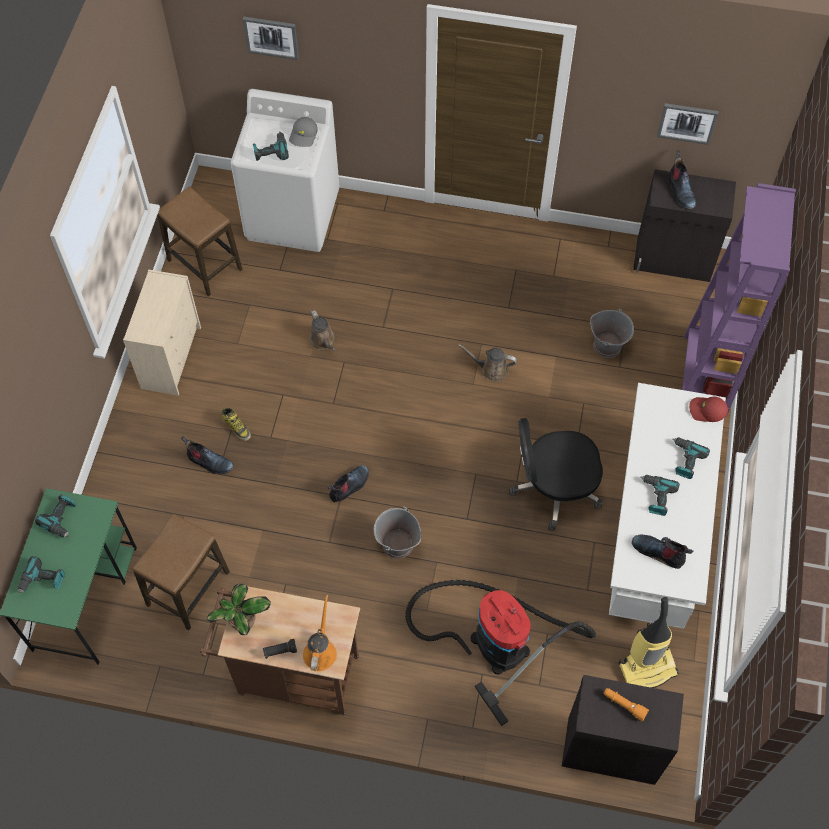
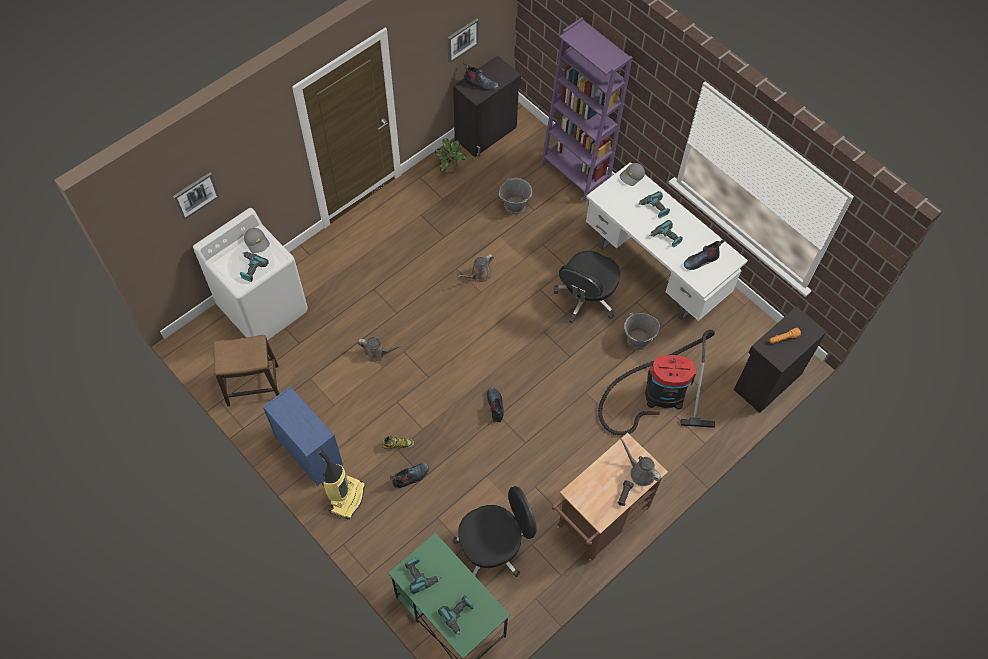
camera: 55 degrees left, 0 degrees up
beige dresser [123,269,201,396] -> blue dresser [263,386,343,486]
stool [133,514,230,630] -> black office chair [453,486,537,578]
potted plant [207,584,271,635] -> potted plant moved to [435,138,466,174]
orange watering can [303,595,337,671] -> grey watering can [620,438,661,486]
grey bucket [374,507,421,559] -> grey bucket moved to [624,313,660,350]
vacuum cleaner [618,597,679,688] -> vacuum cleaner moved to [318,449,365,520]
red cap [689,397,728,422] -> grey cap [620,163,645,186]

